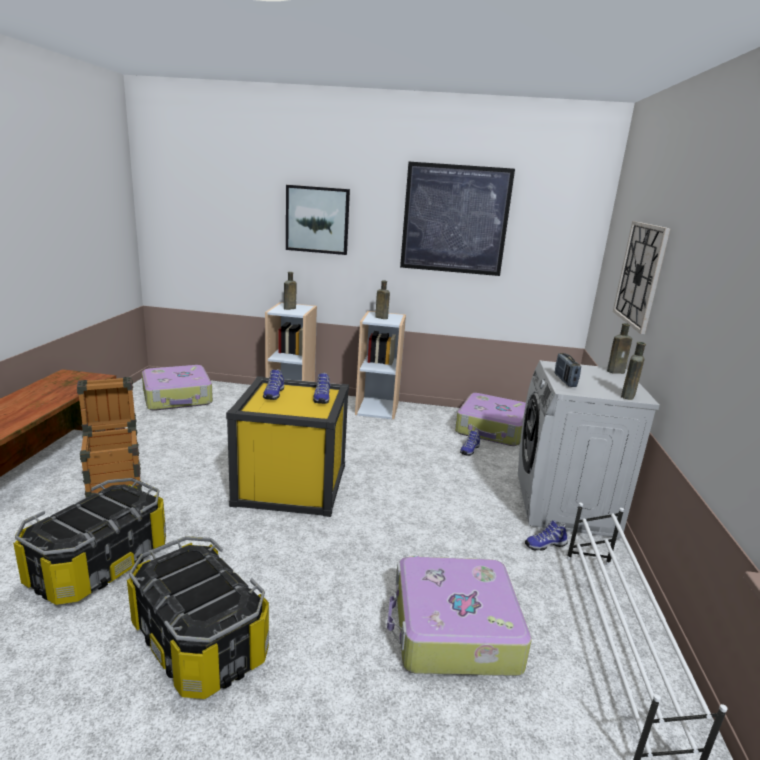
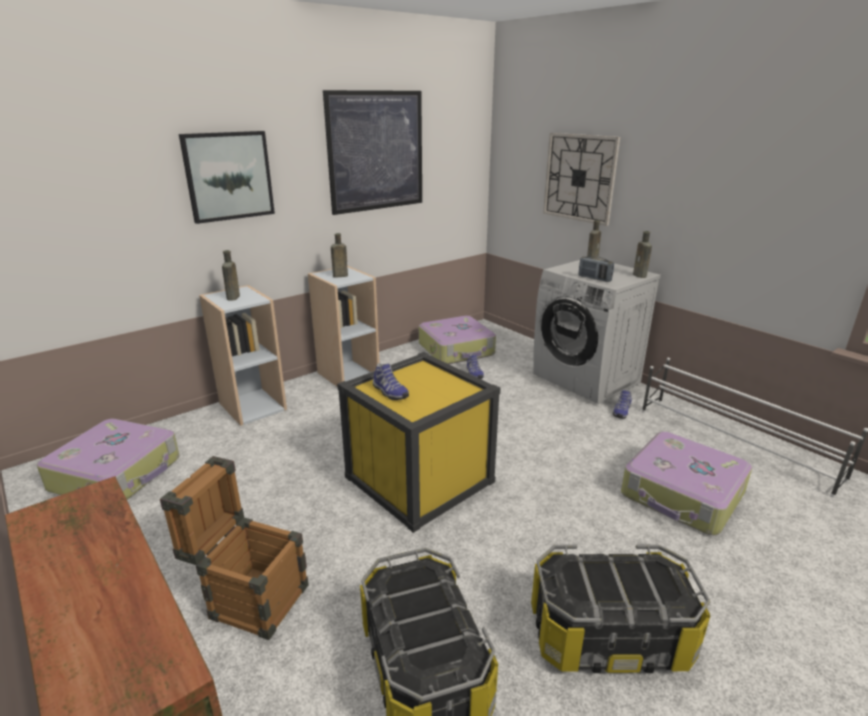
camera: 45 degrees left, 5 degrees up
shoe [313,373,330,404] -> none

